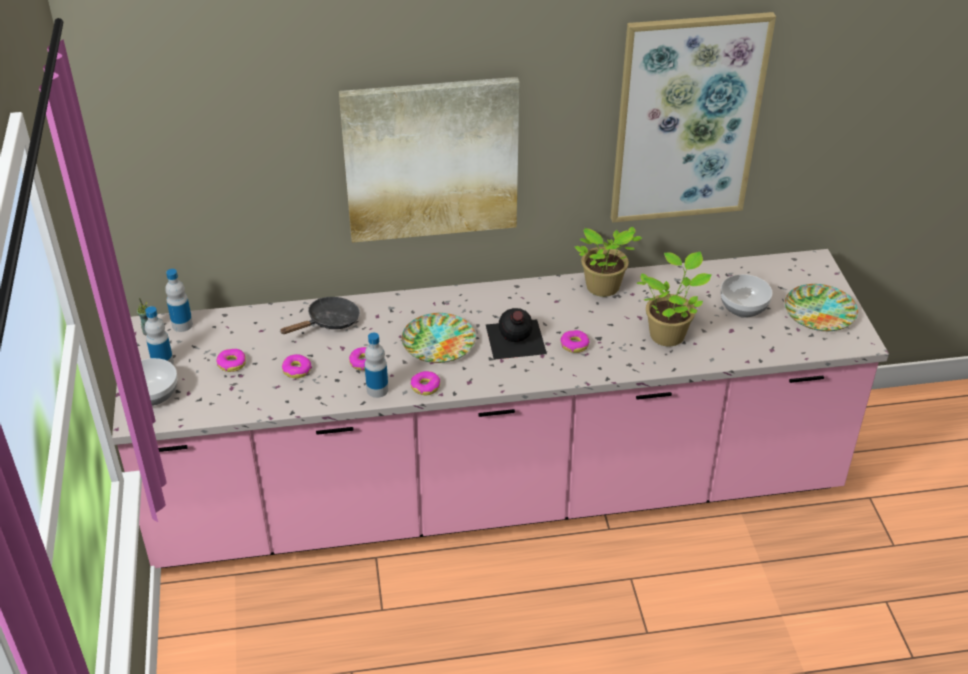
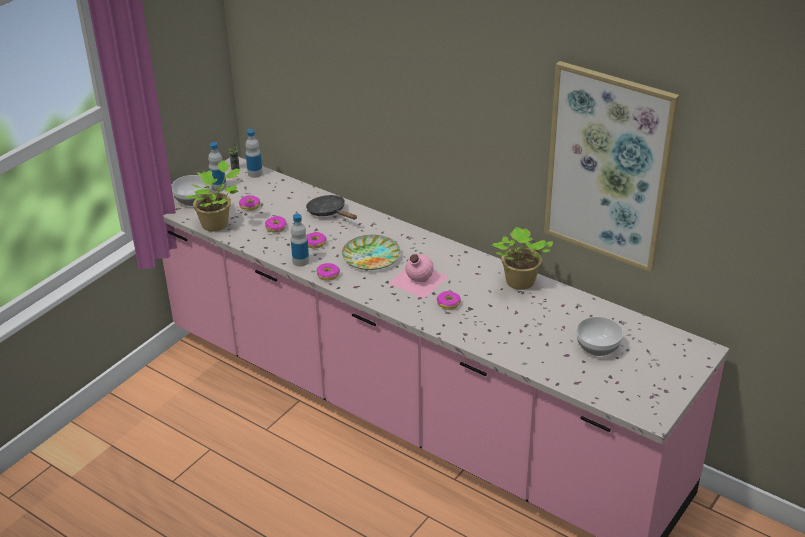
camera: 45 degrees right, 5 degrees down
black frying pan [280,297,360,334] -> black frying pan turned 135 degrees counterclockwise [306,195,357,220]
picture [339,77,520,243] -> none
black bottle [486,308,547,360] -> pink bottle [388,254,448,298]
potted plant [637,252,712,347] -> potted plant moved to [185,160,241,231]
plate [785,284,858,331] -> none

